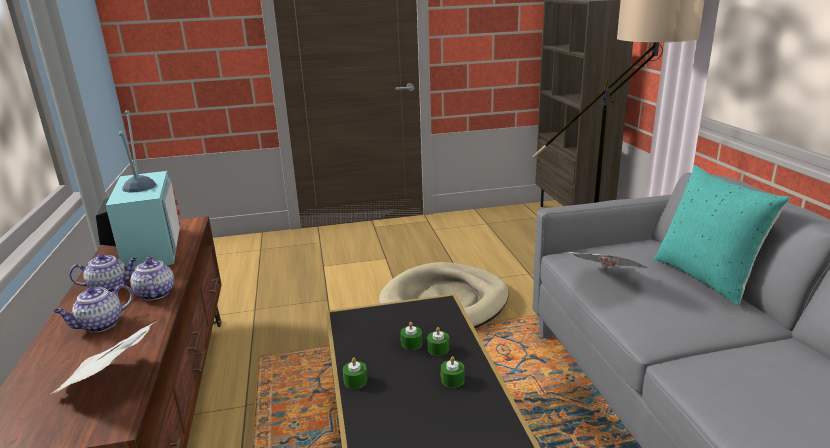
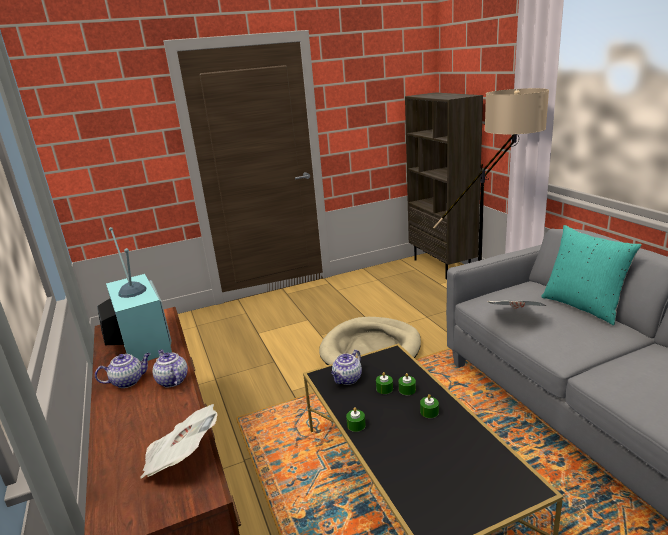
camera: 10 degrees left, 0 degrees up
teapot [53,284,133,332] -> teapot moved to [331,350,362,385]

